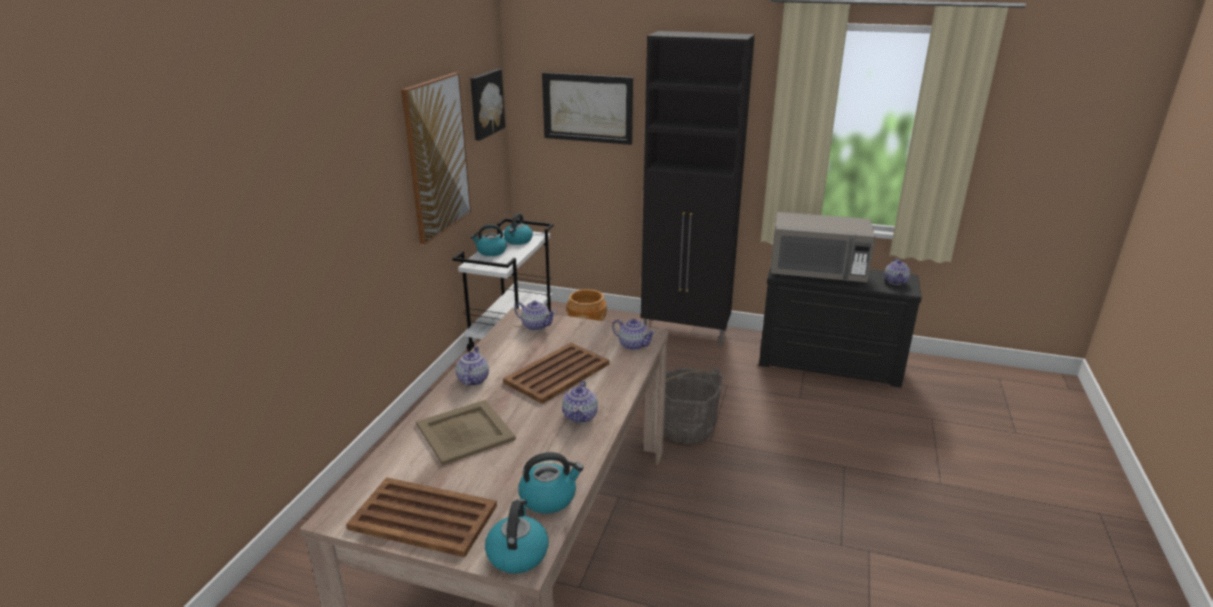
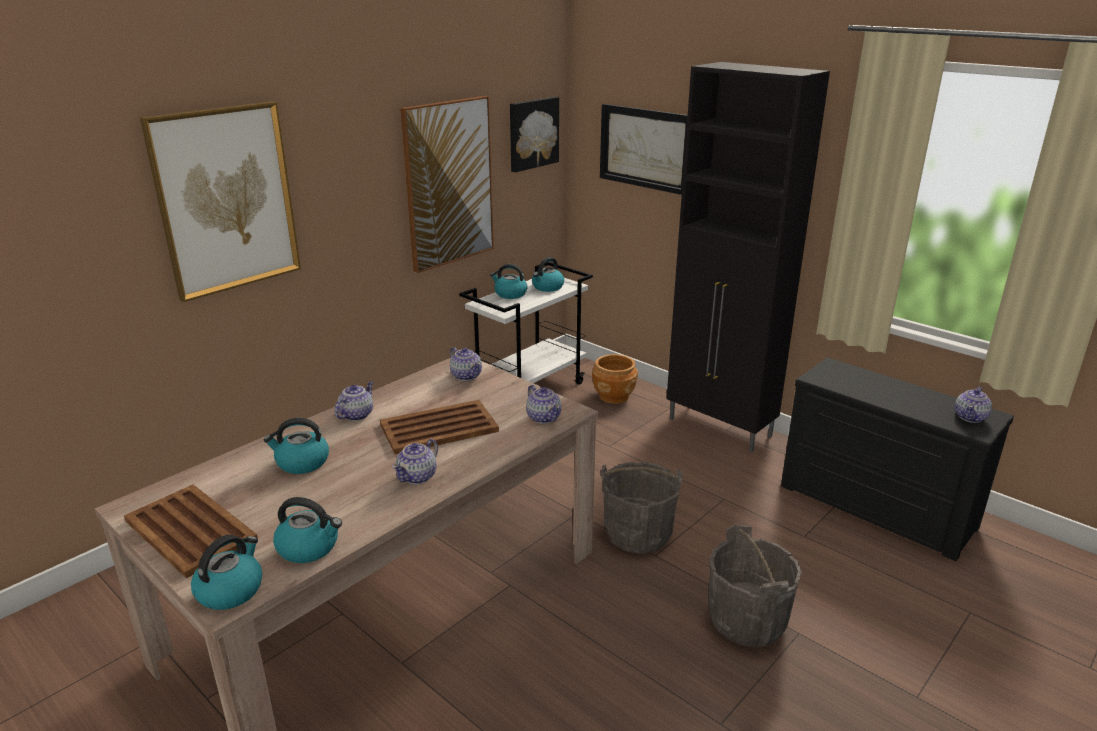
camera: 25 degrees right, 0 degrees up
beige tray [416,400,516,465] -> kettle [264,418,329,474]
grey microwave [771,212,875,282] -> none
none -> picture [140,101,301,302]
none -> grey bucket [708,525,802,647]

